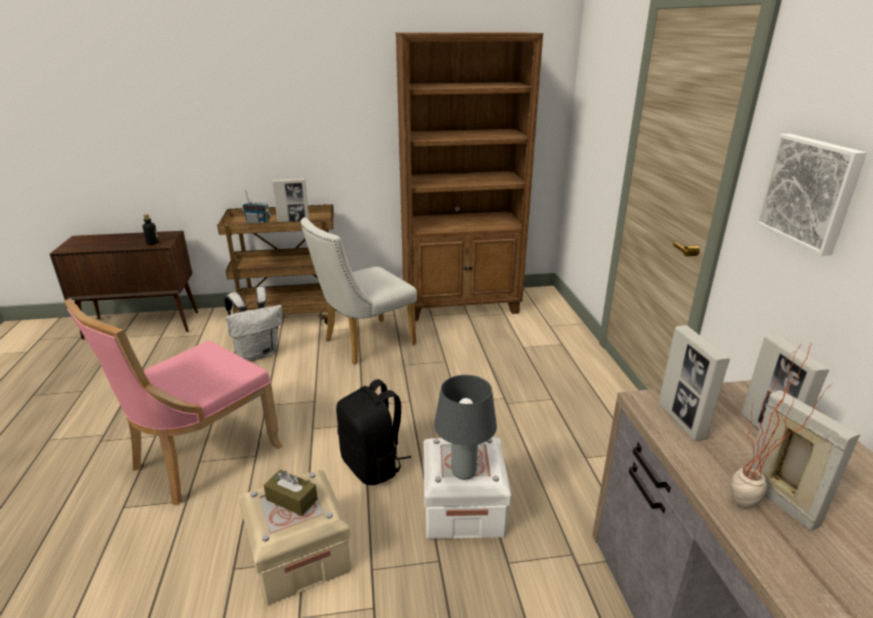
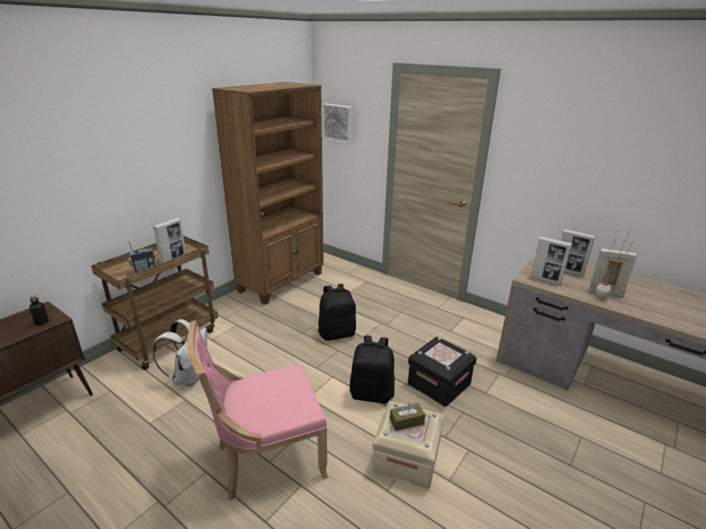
camera: 45 degrees left, 0 degrees up
pink chair [64,298,282,505] -> pink chair turned 75 degrees clockwise [187,320,329,501]
white chair [300,217,417,364] -> none
white storage box [424,437,511,539] -> black storage box [408,337,477,406]
grey table lamp [434,375,497,480] -> none
picture [755,134,867,256] -> picture moved to [322,103,352,143]
none -> black backpack [318,284,356,341]

